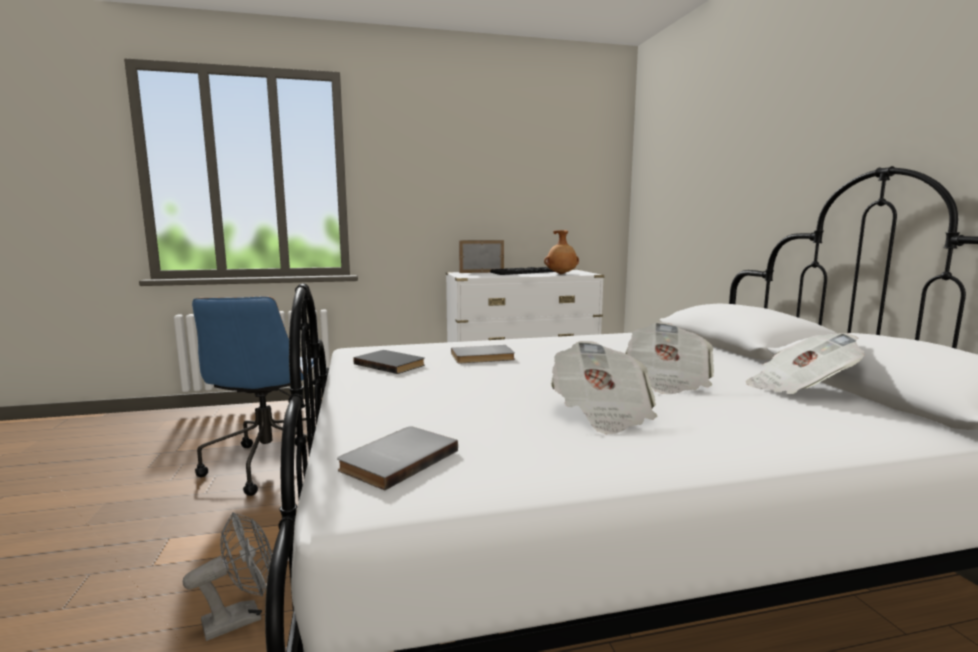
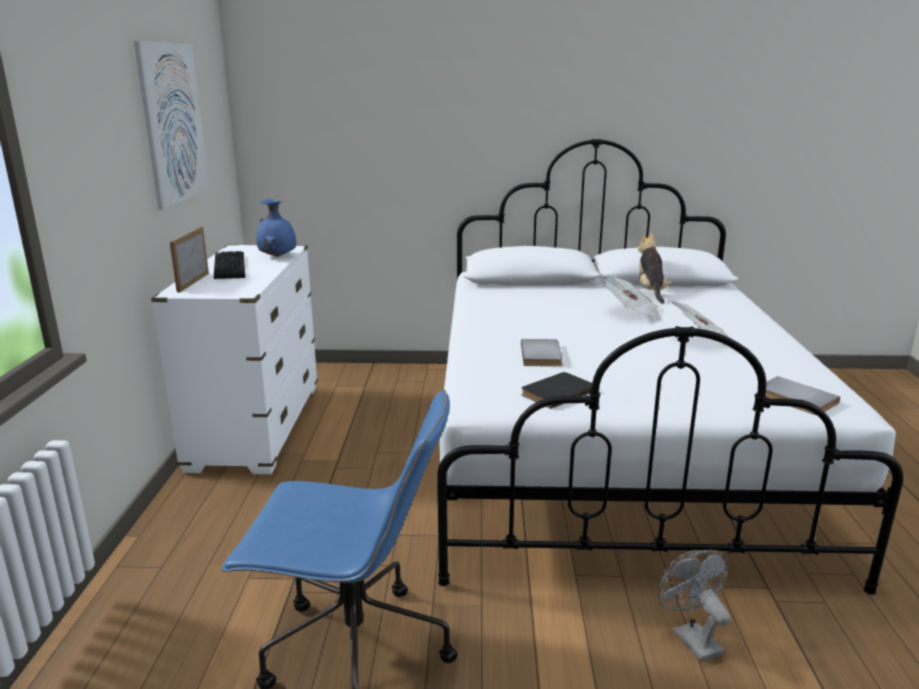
camera: 75 degrees left, 10 degrees up
brown vase [544,230,579,274] -> blue vase [256,199,296,257]
newspaper [746,333,864,394] -> plush toy [638,233,672,304]
none -> picture [134,41,209,210]

